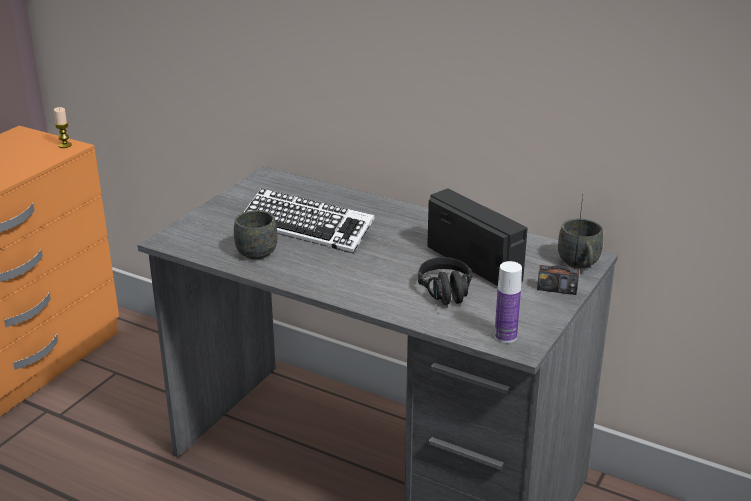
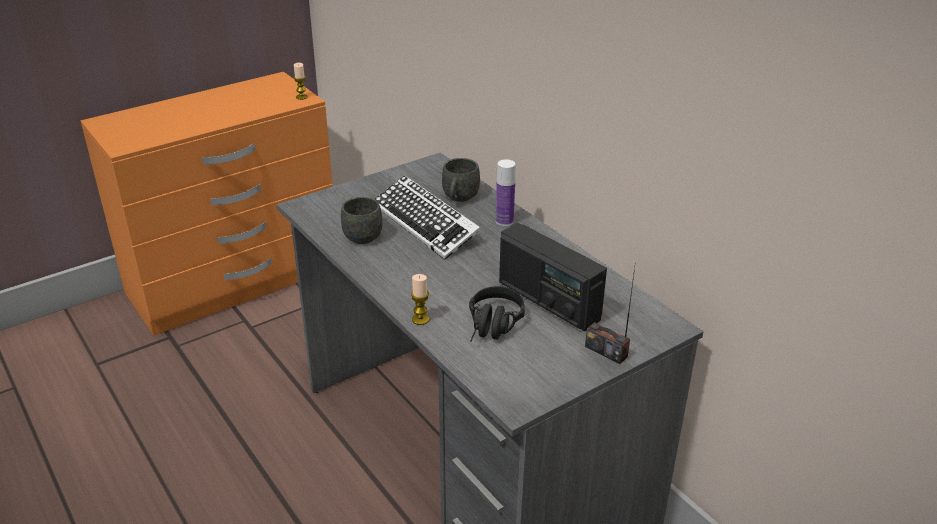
camera: 25 degrees right, 5 degrees up
radio [427,189,528,286] -> radio turned 150 degrees clockwise [499,223,607,331]
bottle [494,261,522,343] -> bottle moved to [496,159,515,226]
grey mug [558,218,603,269] -> grey mug moved to [442,158,480,202]
none -> candle [411,274,430,325]

